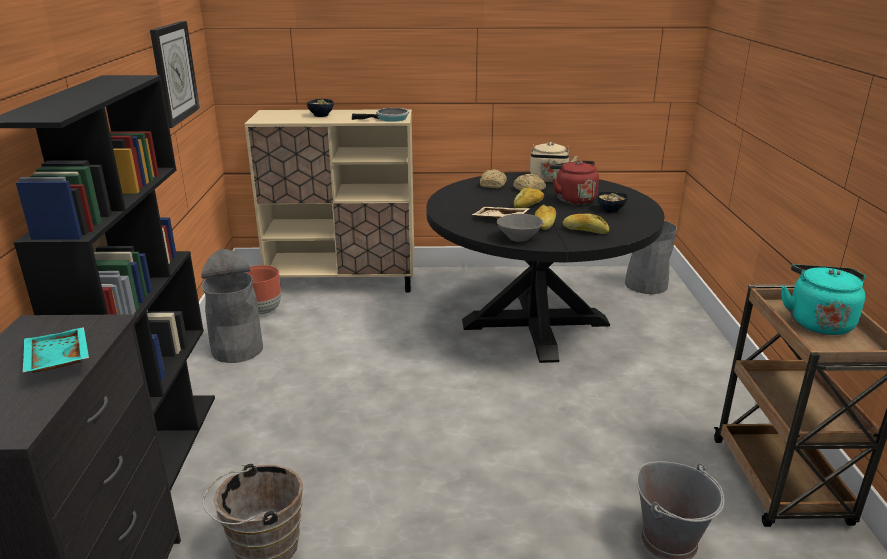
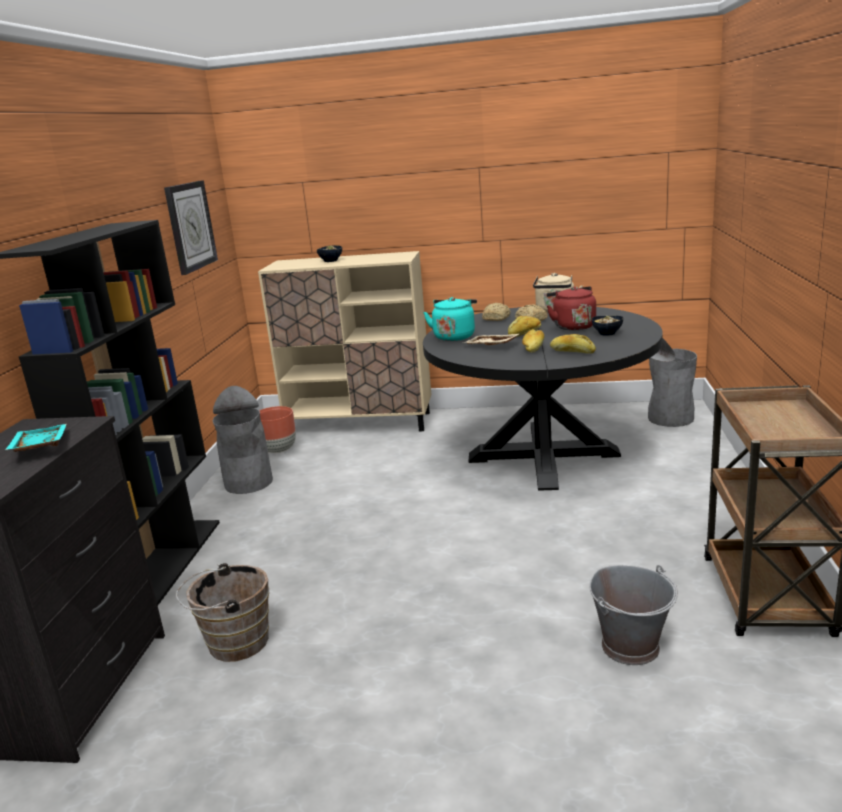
camera: 10 degrees right, 5 degrees down
frying pan [352,108,409,122] -> none
grey bowl [497,214,543,242] -> none
turquoise kettle [781,264,865,335] -> turquoise kettle moved to [423,297,477,341]

